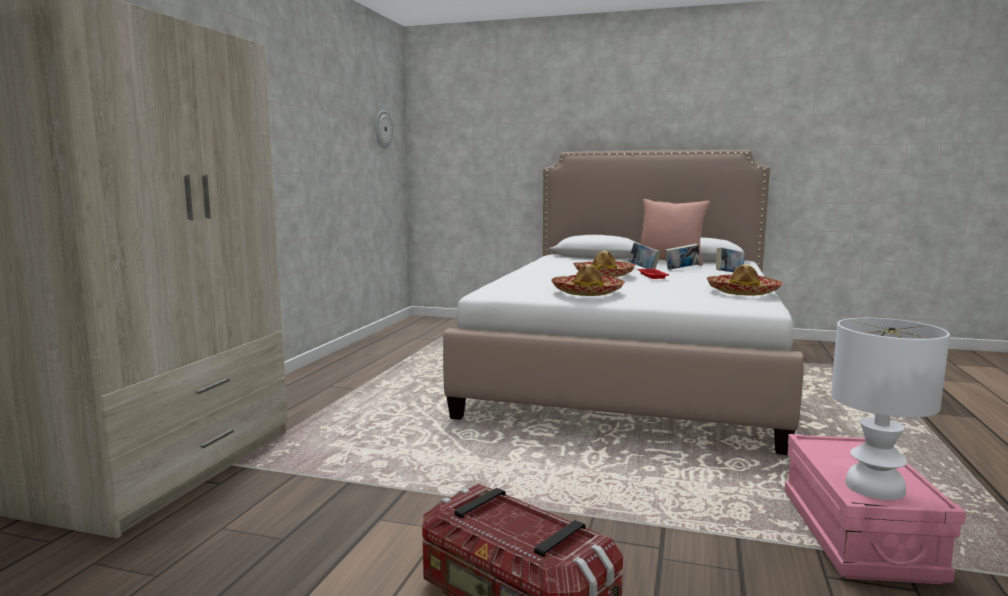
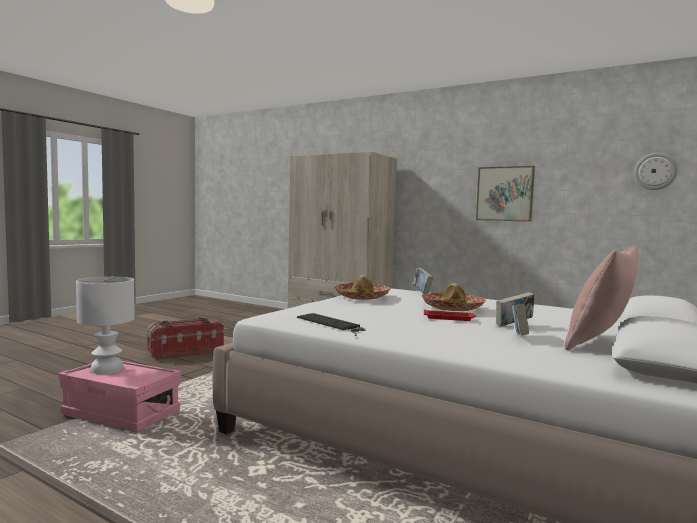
camera: 105 degrees right, 5 degrees down
hat [706,264,783,296] -> keyboard [297,313,366,336]
book [716,248,745,272] -> book moved to [413,268,434,294]
none -> picture [476,166,535,222]

